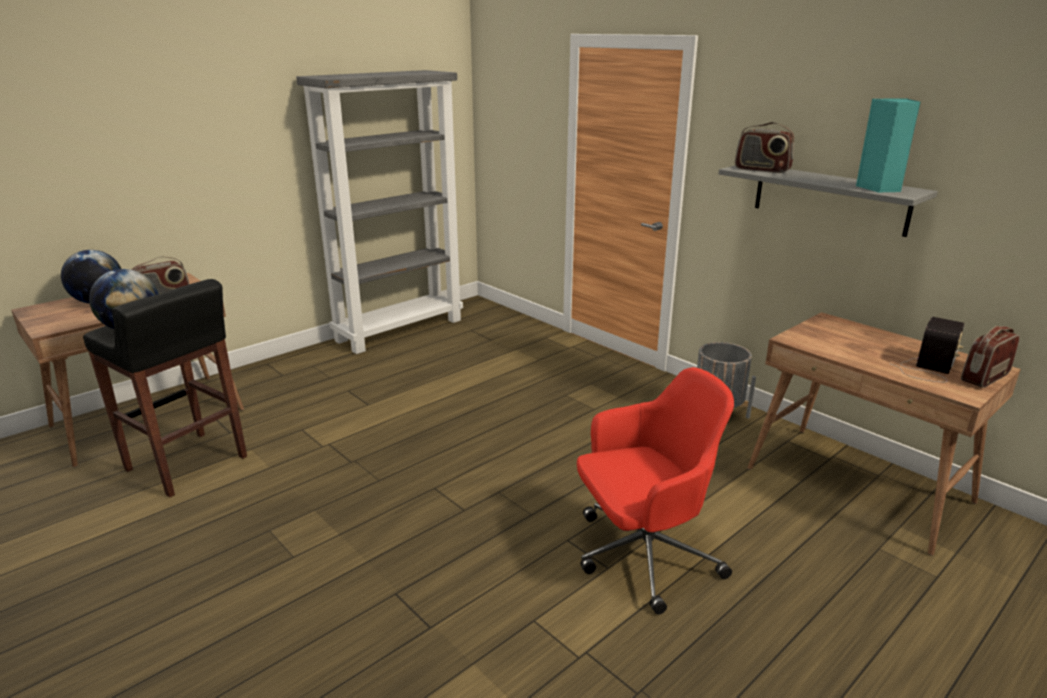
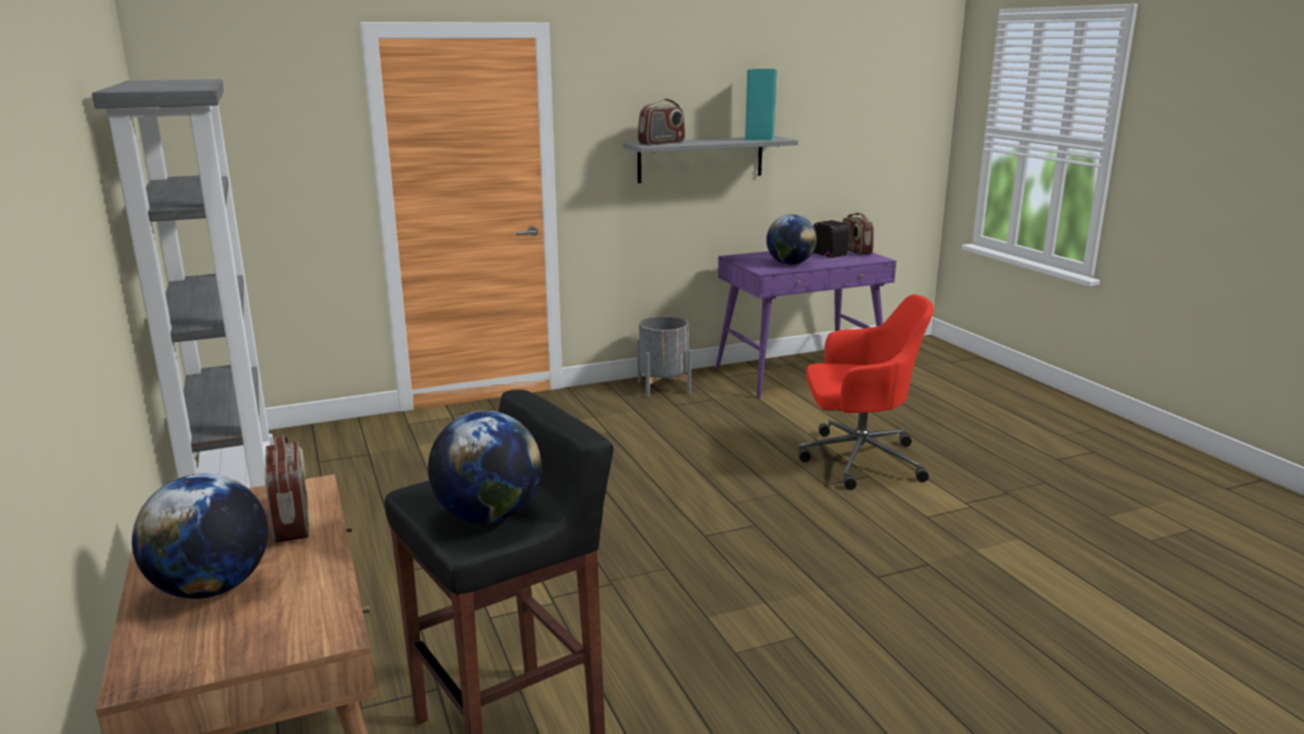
camera: 70 degrees left, 5 degrees down
red office chair [577,367,734,615] -> red office chair turned 90 degrees clockwise [798,294,934,490]
brown desk [748,312,1021,556] -> purple desk [716,251,896,398]
none -> globe [766,214,817,265]

